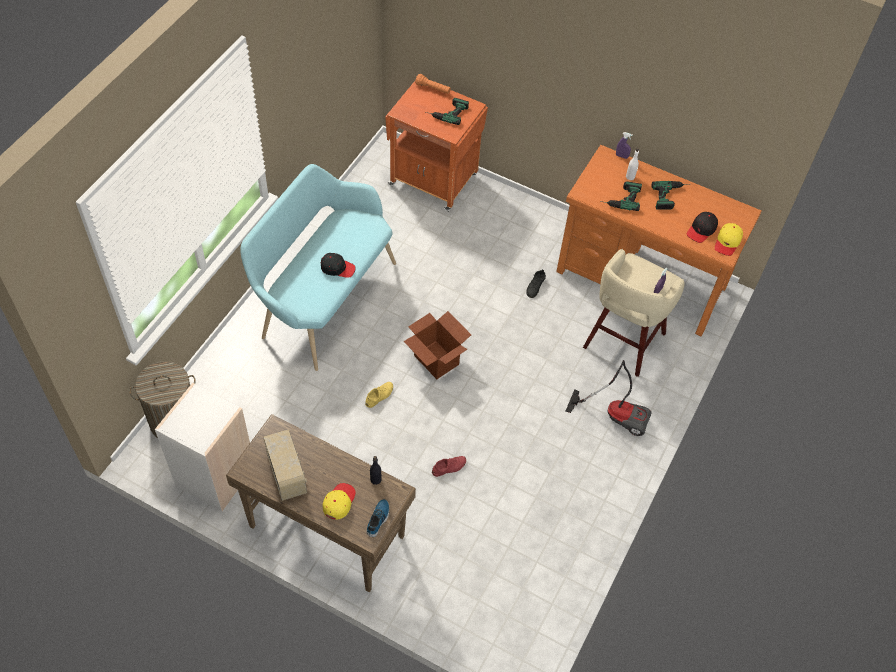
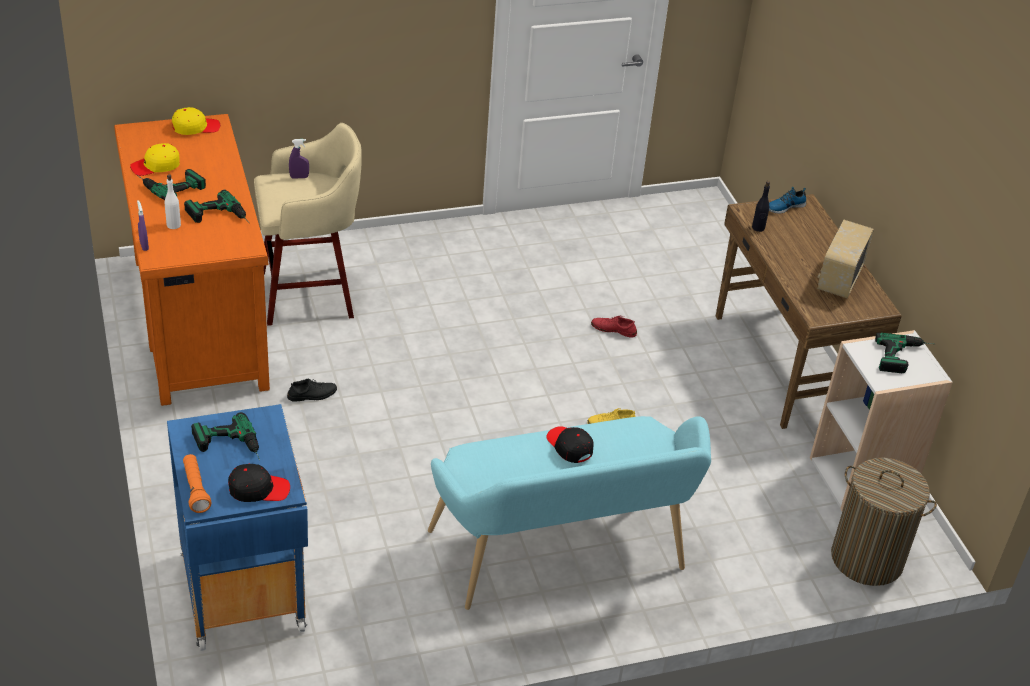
camera: 135 degrees left, 15 degrees down
yellow cap [323,483,356,520] -> yellow cap moved to [130,143,180,176]
orange cart [385,81,488,212] -> blue cart [167,404,308,651]
cardboard box [404,311,471,379] -> none
vacuum cleaner [565,360,651,436] -> none
black cap [687,212,718,243] -> black cap moved to [228,464,290,502]
none -> power drill [875,333,932,373]

